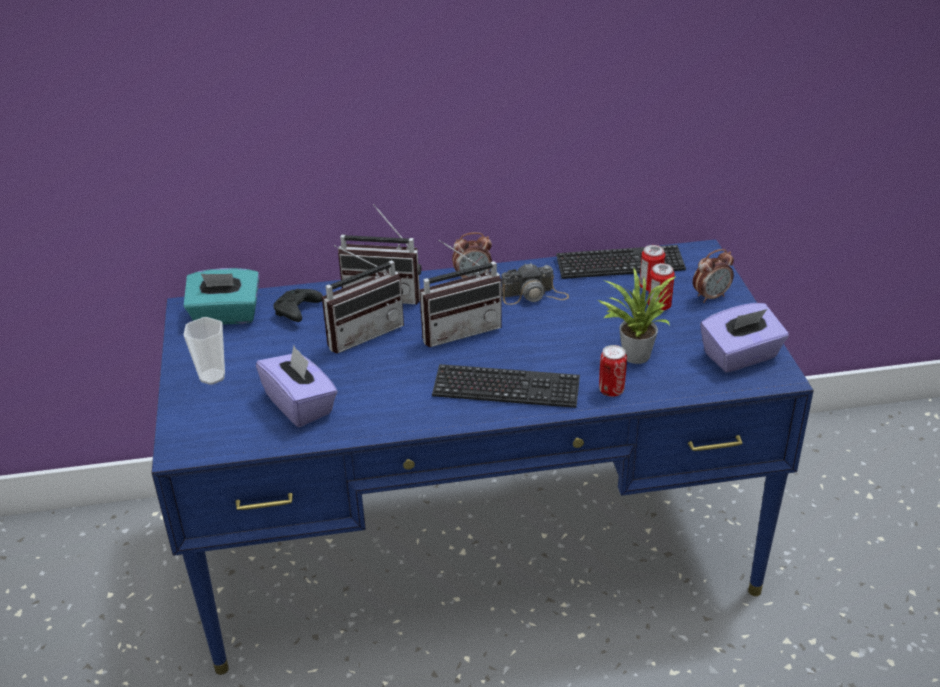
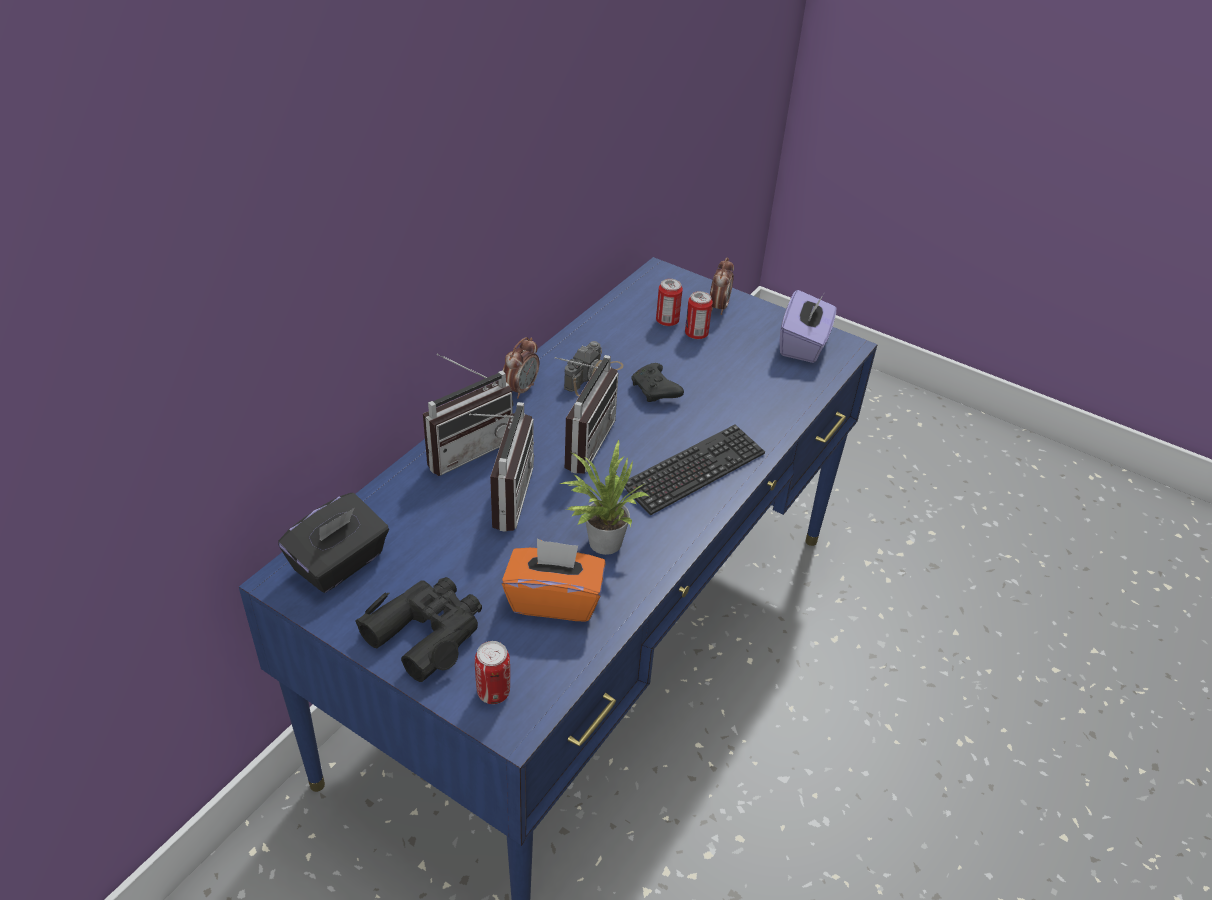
camera: 50 degrees left, 5 degrees up
turquoise tissue box [183,268,259,325] -> black tissue box [278,493,389,593]
cup [184,317,225,385] -> black binoculars [355,577,482,682]
purple tissue box [256,346,338,427] -> orange tissue box [502,539,606,622]
black game controller [273,289,323,322] -> black game controller moved to [631,363,684,402]
keyboard [556,245,686,279] -> none
potted plant [598,268,676,364] -> potted plant moved to [560,440,648,555]
can [599,345,627,397] -> can moved to [475,641,510,704]

